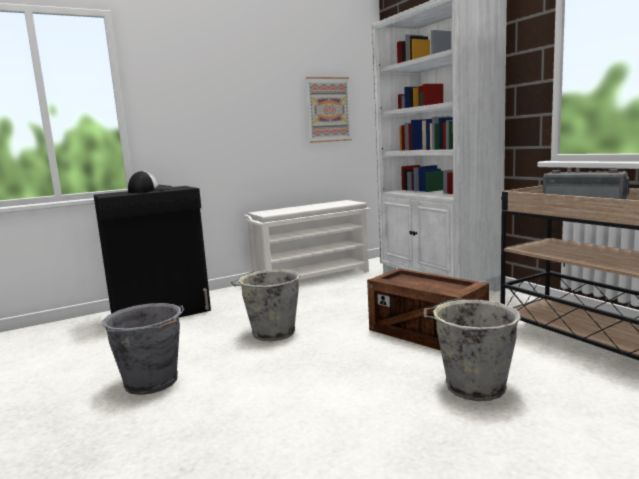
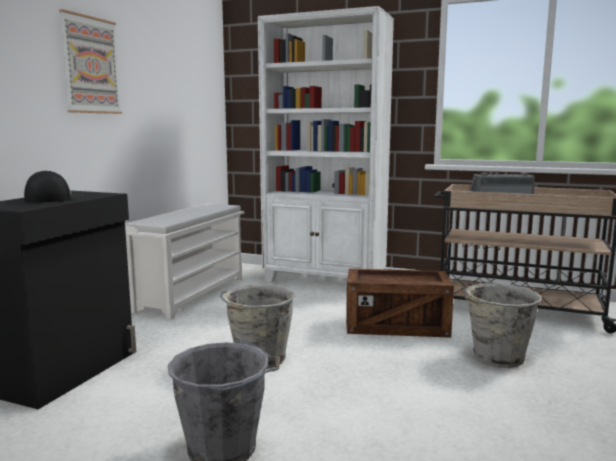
camera: 40 degrees left, 0 degrees up
picture [306,77,352,143] -> picture moved to [59,9,122,114]

